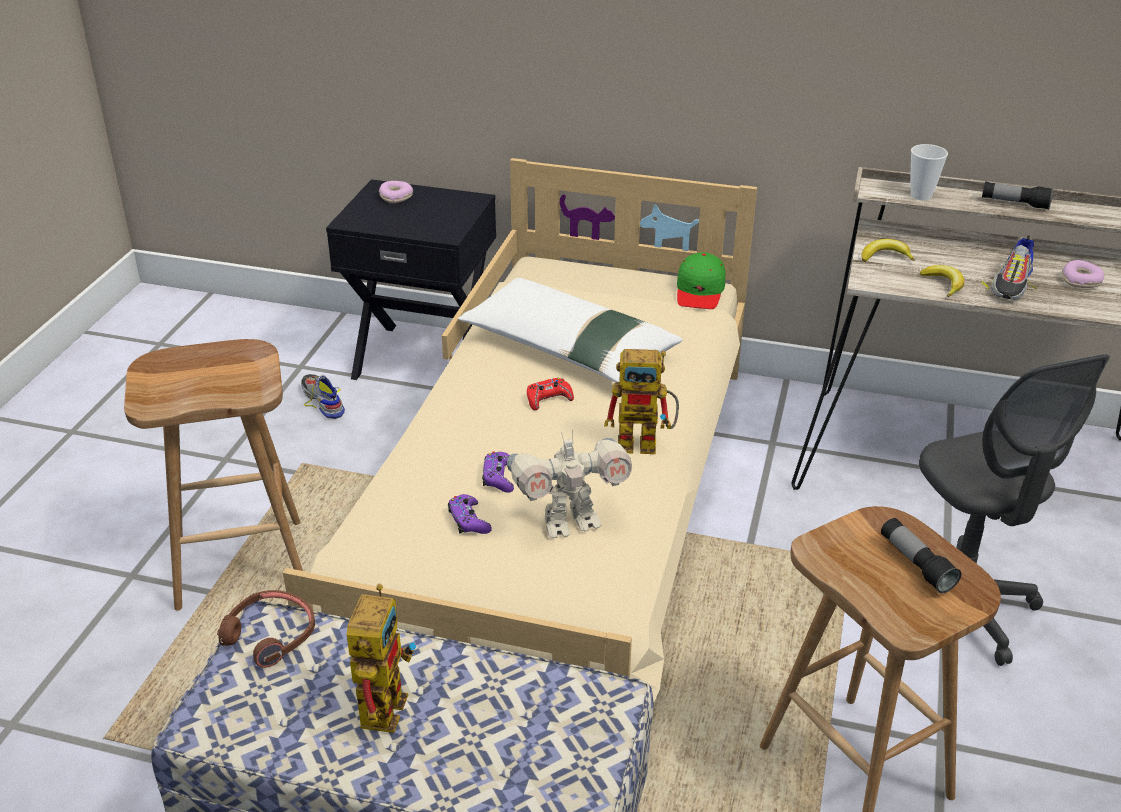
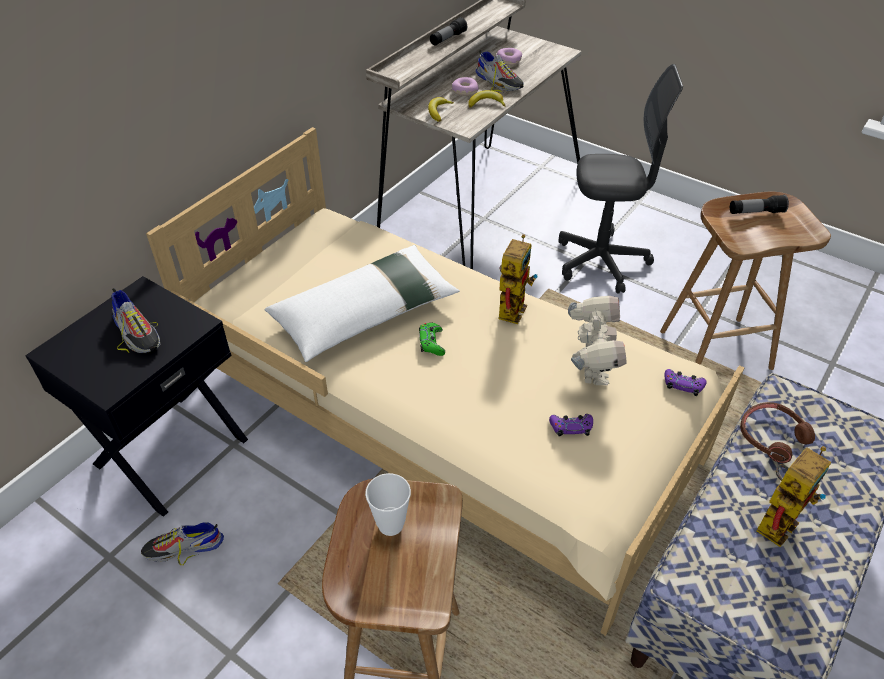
camera: 70 degrees left, 10 degrees up
brown headphones [217,590,315,668] -> brown headphones moved to [740,402,815,463]
toy robot [347,584,416,733] -> toy robot turned 105 degrees clockwise [756,446,831,547]
donut [379,181,413,203] -> donut moved to [452,77,479,96]
purple game controller [482,451,514,493] -> purple game controller moved to [664,369,707,396]
red game controller [527,378,574,410] -> green game controller [419,323,445,356]
green cap [677,252,726,309] -> none
cup [910,144,948,200] -> cup moved to [365,473,411,536]
none -> shoe [111,288,160,353]

